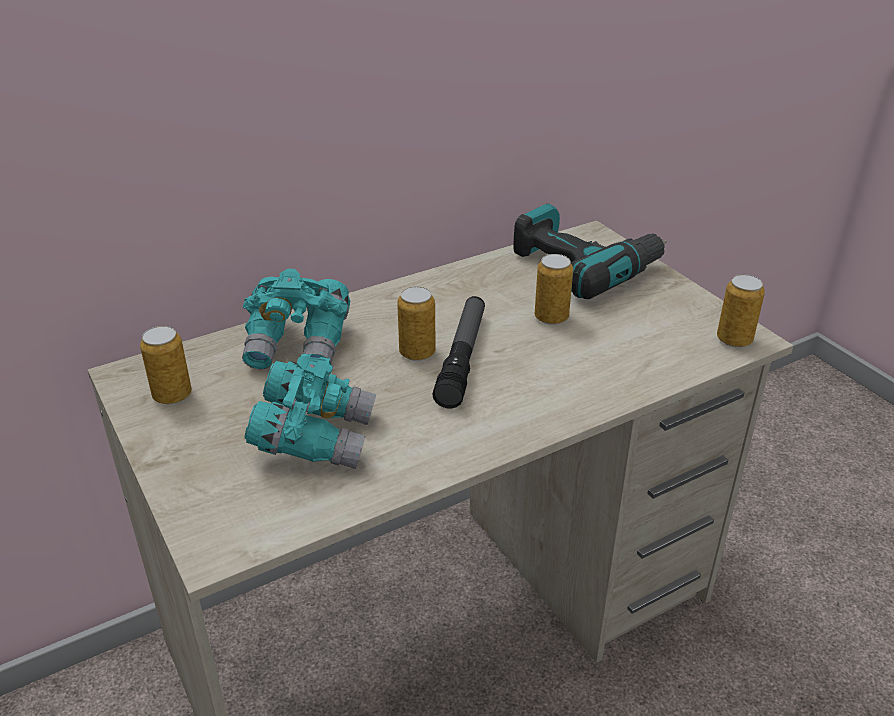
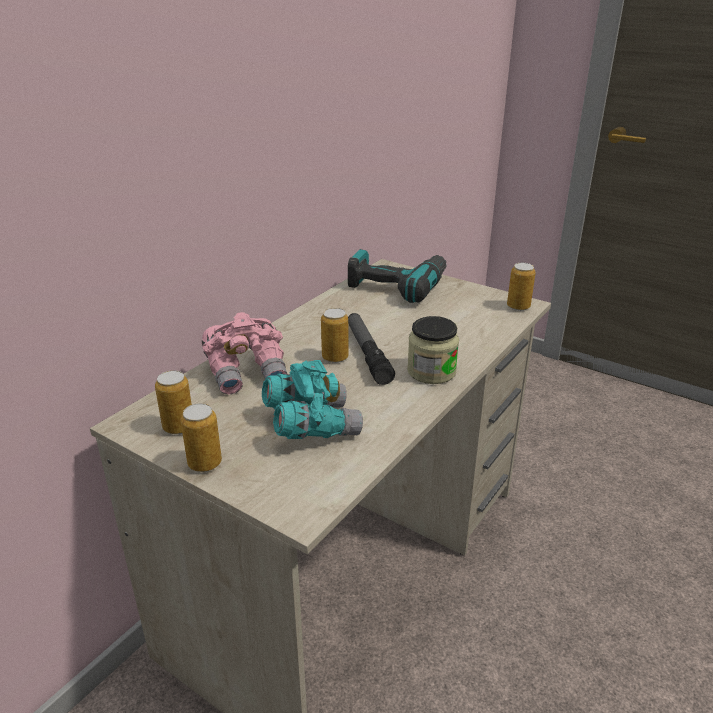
camera: 25 degrees left, 5 degrees down
turquoise binoculars [242,269,350,369] -> pink binoculars [202,312,287,394]
can [535,254,573,325] -> can moved to [181,403,222,472]
none -> jar [407,316,459,384]

